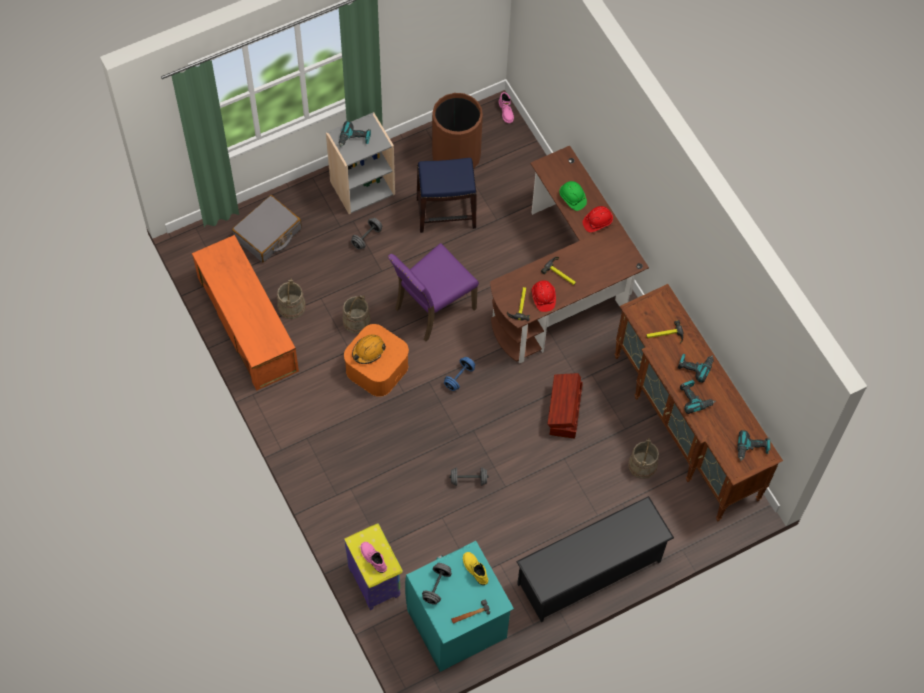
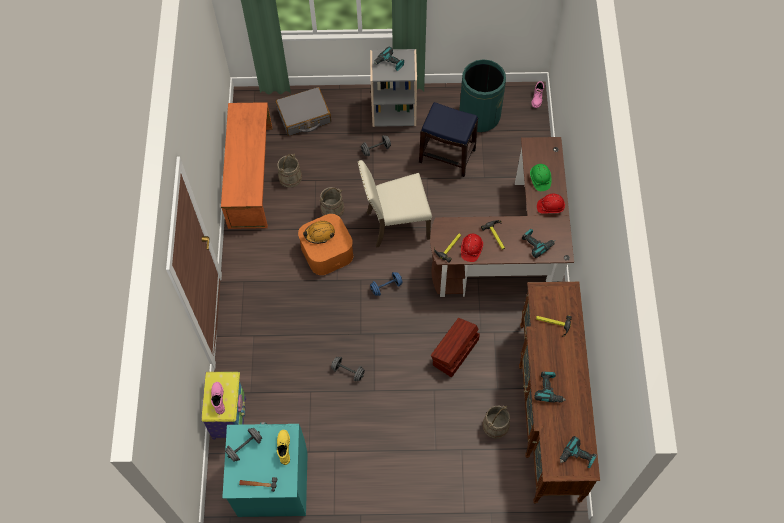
camera: 30 degrees right, 0 degrees up
purple chair [388,243,479,341] -> beige chair [358,160,432,248]
brown trash can [432,93,483,169] -> green trash can [459,59,506,132]
black shoe rack [516,496,674,622] -> none
power drill [678,354,714,383] -> power drill moved to [522,229,556,258]

